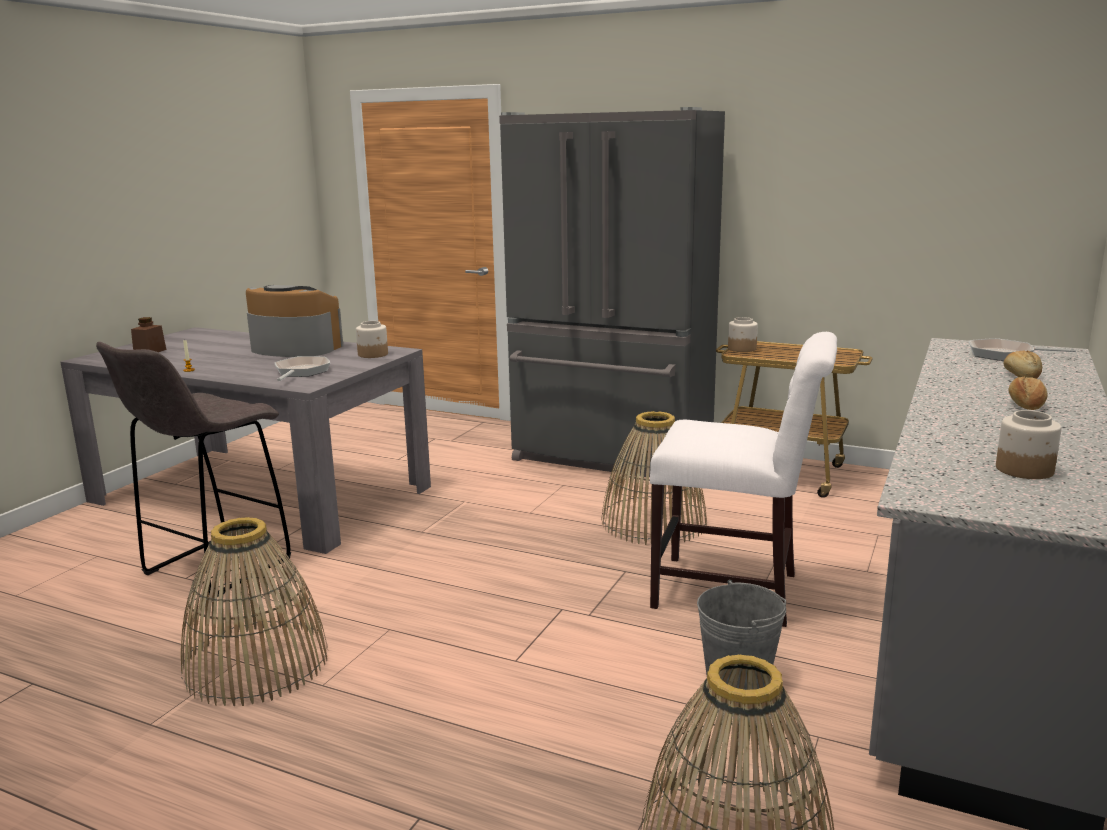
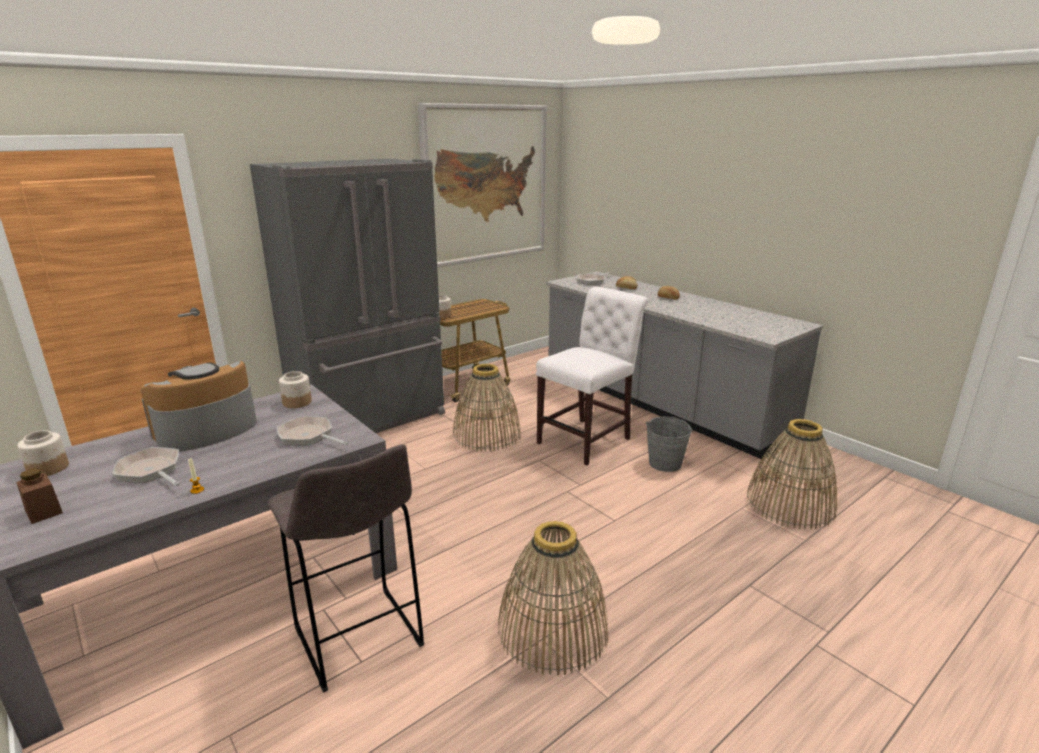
camera: 65 degrees left, 5 degrees up
jar [996,410,1061,479] -> jar moved to [17,430,69,476]
none -> frying pan [113,447,180,486]
none -> picture [417,103,547,267]

